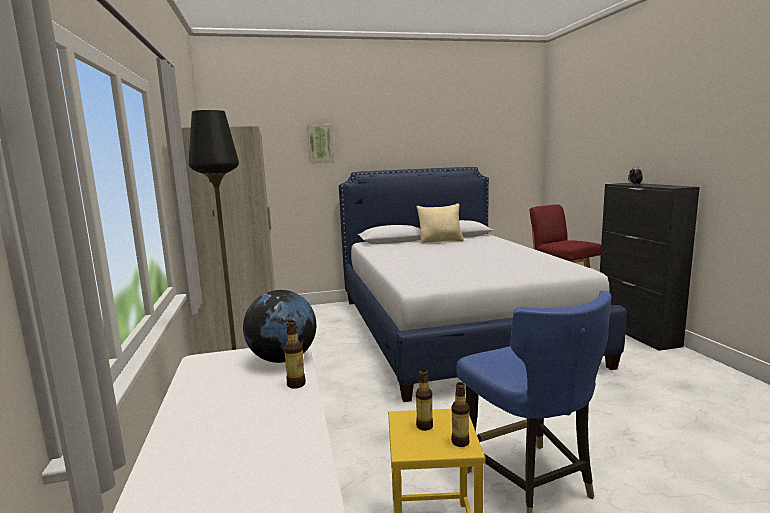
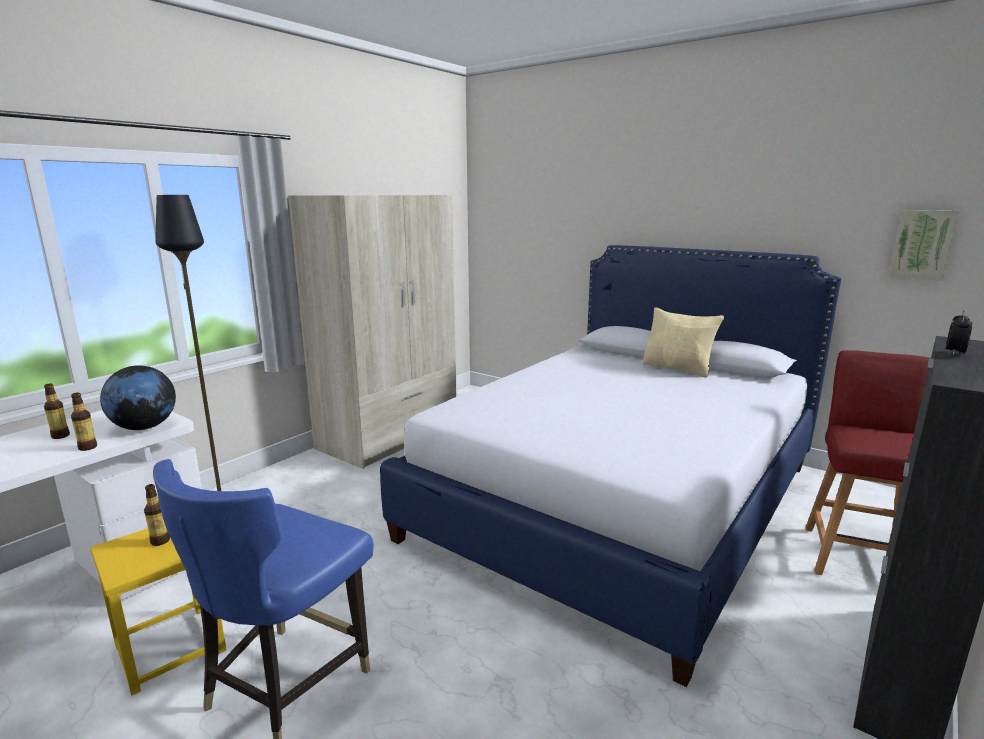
camera: 50 degrees right, 5 degrees up
picture [307,125,335,163] -> picture moved to [889,210,959,281]
bottle [451,382,470,447] -> bottle moved to [44,383,70,439]

